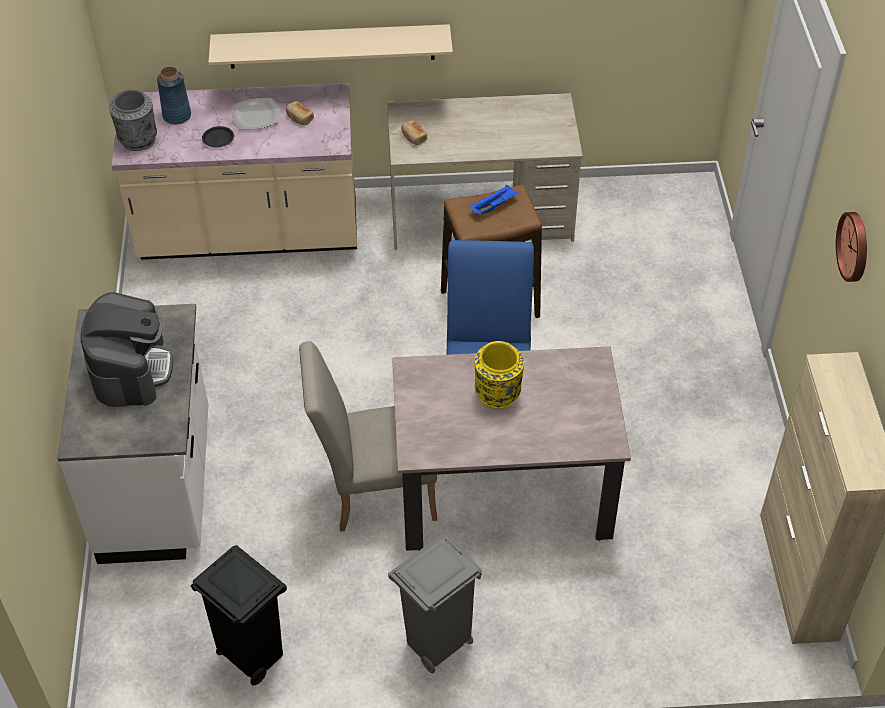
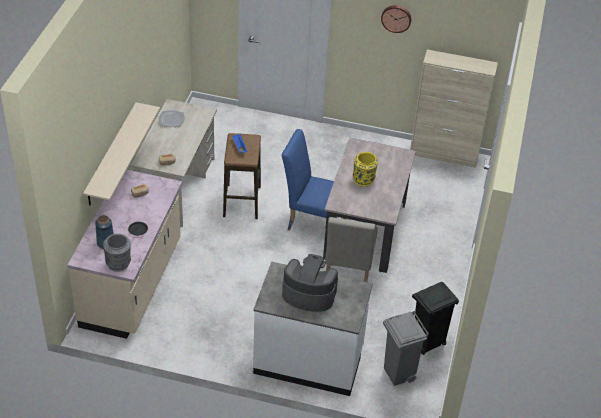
camera: 75 degrees left, 5 degrees down
plate [232,98,280,129] -> plate moved to [159,111,185,127]
grey trash can [388,534,482,673] -> grey trash can moved to [383,311,429,386]

